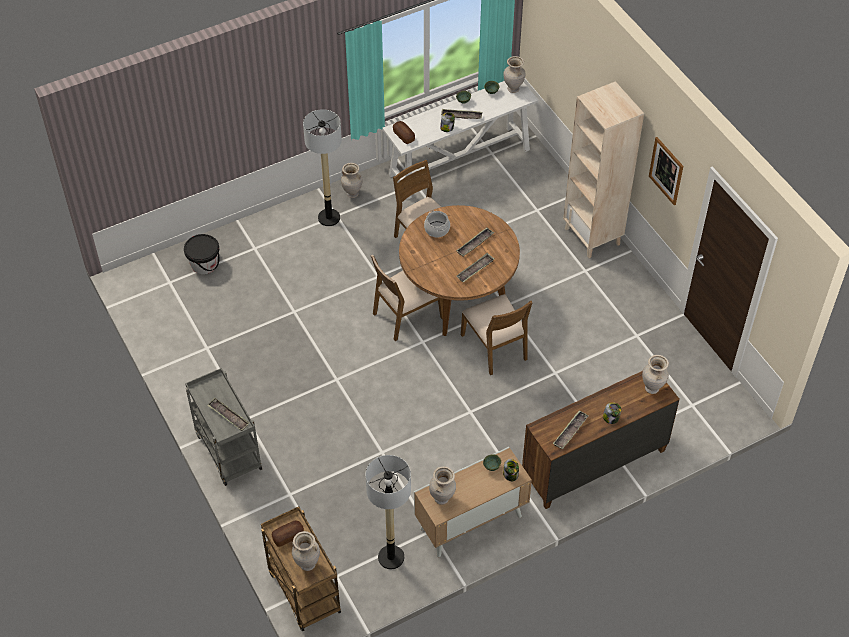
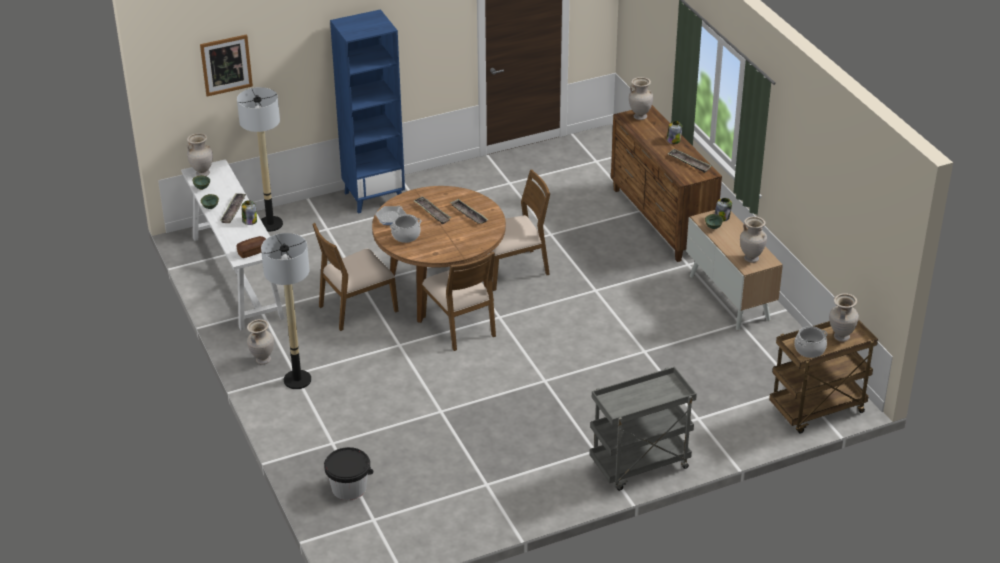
camera: 85 degrees left, 15 degrees down
tray [207,398,249,431] -> none
bread [272,521,304,547] -> cooking pot [794,326,827,358]
floor lamp [365,455,411,569] -> floor lamp moved to [237,87,283,232]
beige bookcase [563,81,644,258] -> blue bookcase [330,9,405,214]
picture [649,137,683,205] -> picture moved to [200,34,253,96]
none -> frying pan [375,206,406,225]

